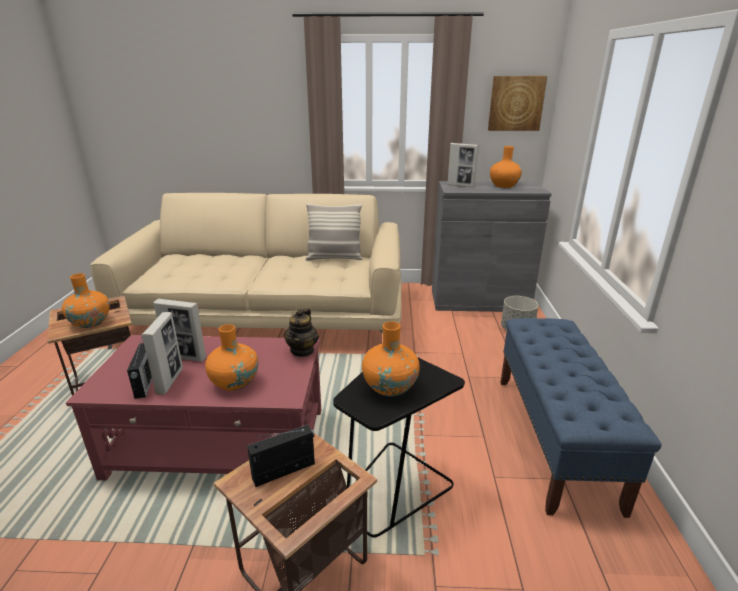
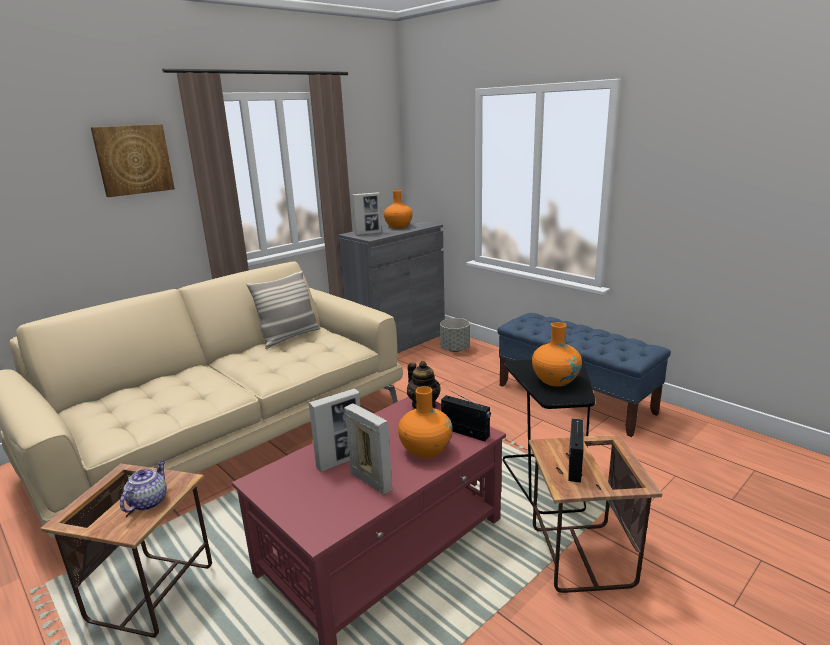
camera: 45 degrees left, 5 degrees down
orange vase [62,273,110,328] -> teapot [120,461,167,512]
radio [127,338,152,399] -> radio moved to [441,390,491,441]
picture [488,76,547,131] -> picture moved to [91,124,175,197]

